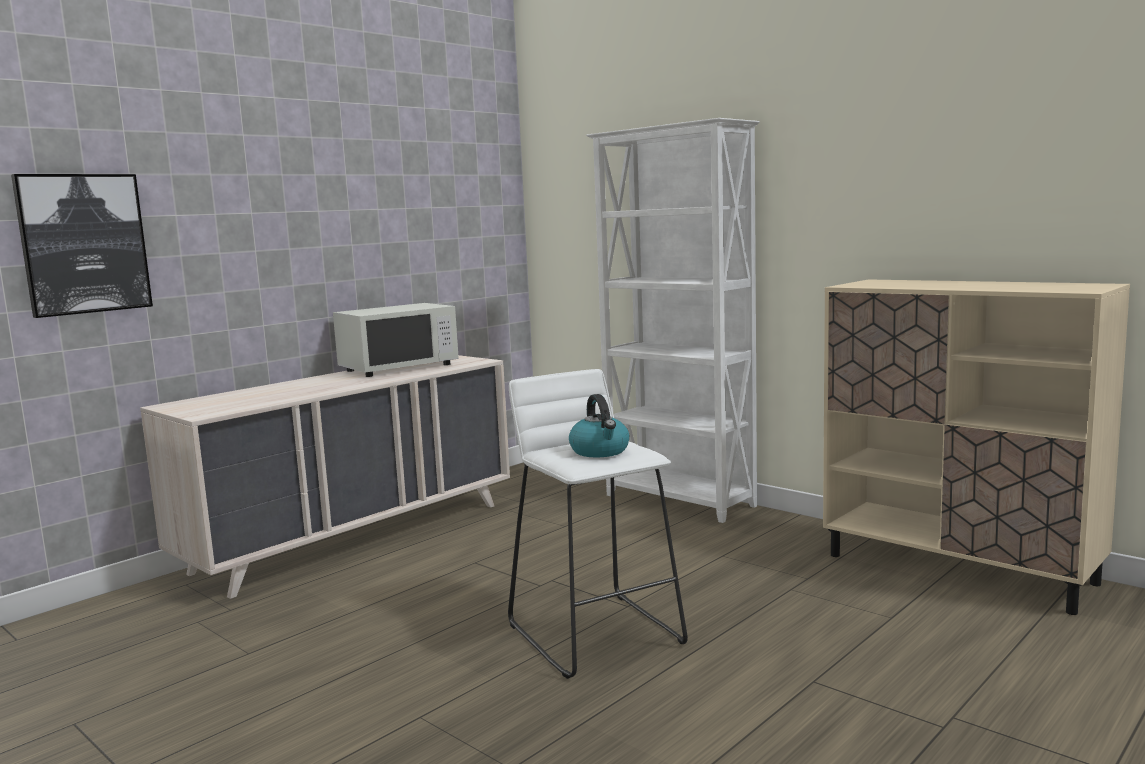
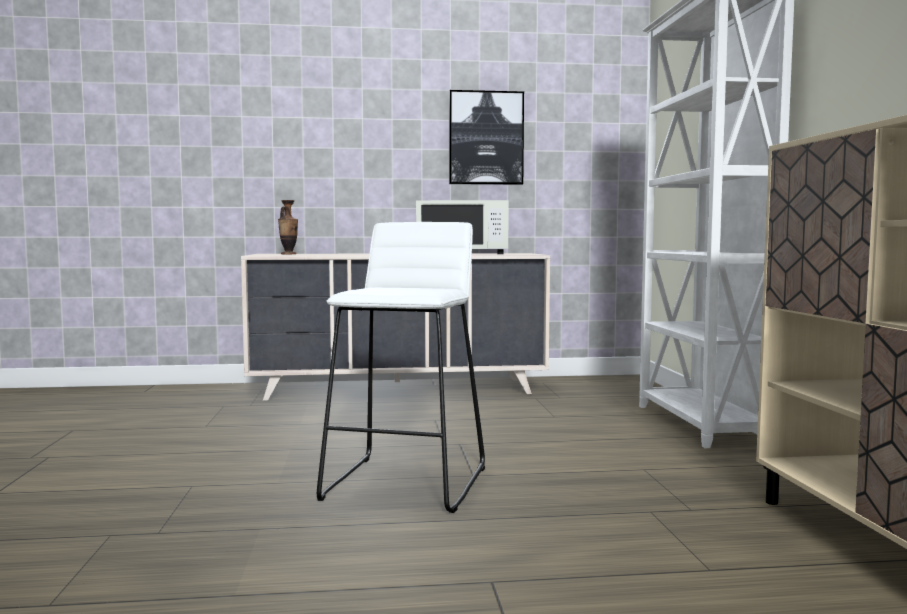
camera: 40 degrees right, 5 degrees down
picture [11,174,153,318] -> picture moved to [449,90,524,185]
kettle [569,394,629,457] -> none
none -> vase [278,200,298,254]

